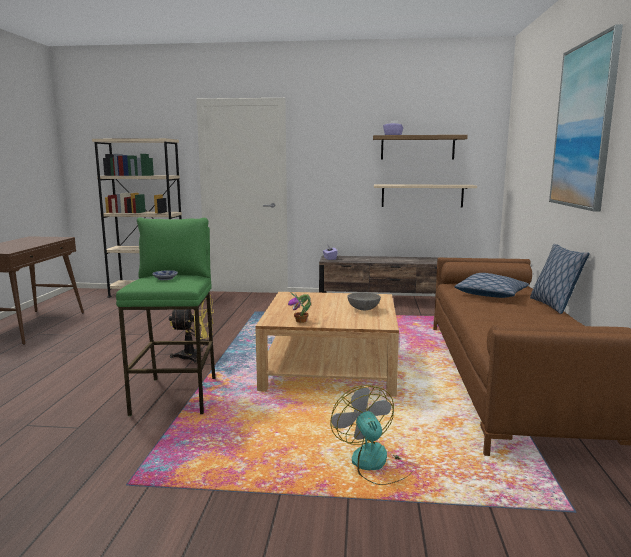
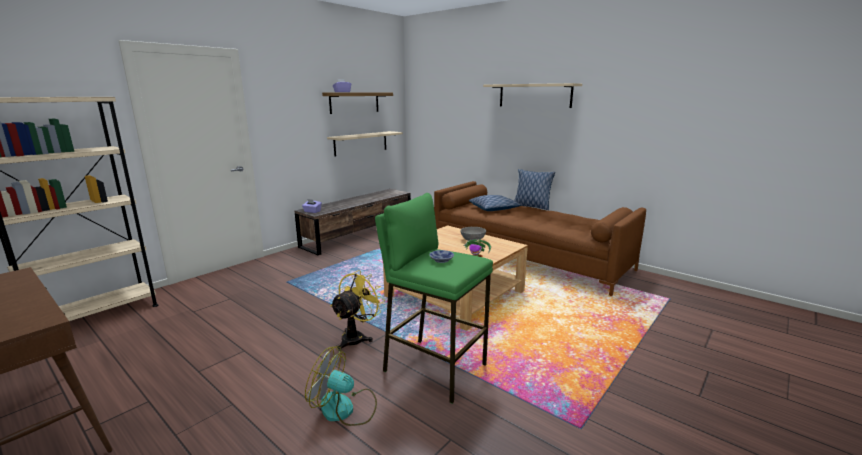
camera: 55 degrees left, 5 degrees up
fan [330,385,415,485] -> fan moved to [305,346,377,426]
picture [549,24,623,212] -> beige shelf [483,83,582,108]

